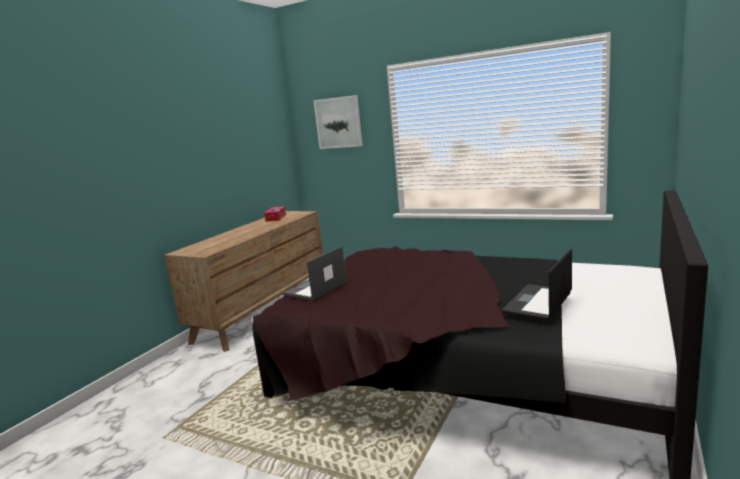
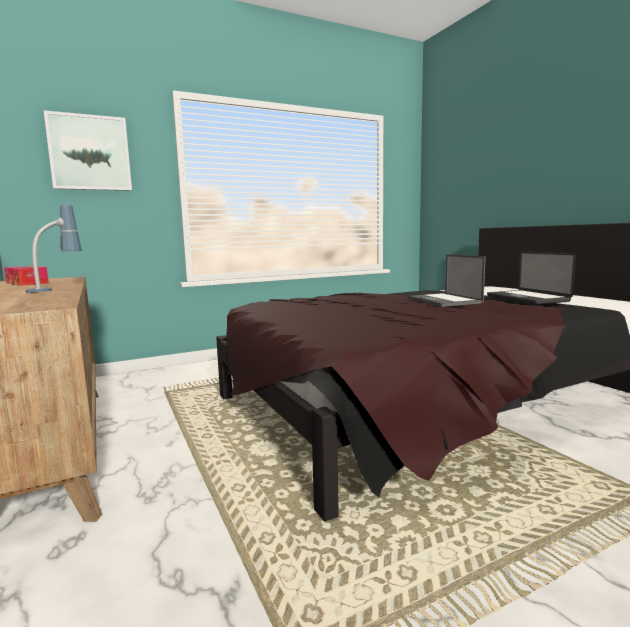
camera: 55 degrees left, 5 degrees down
laptop [282,246,347,301] -> laptop moved to [408,254,486,307]
none -> table lamp [25,203,82,293]

